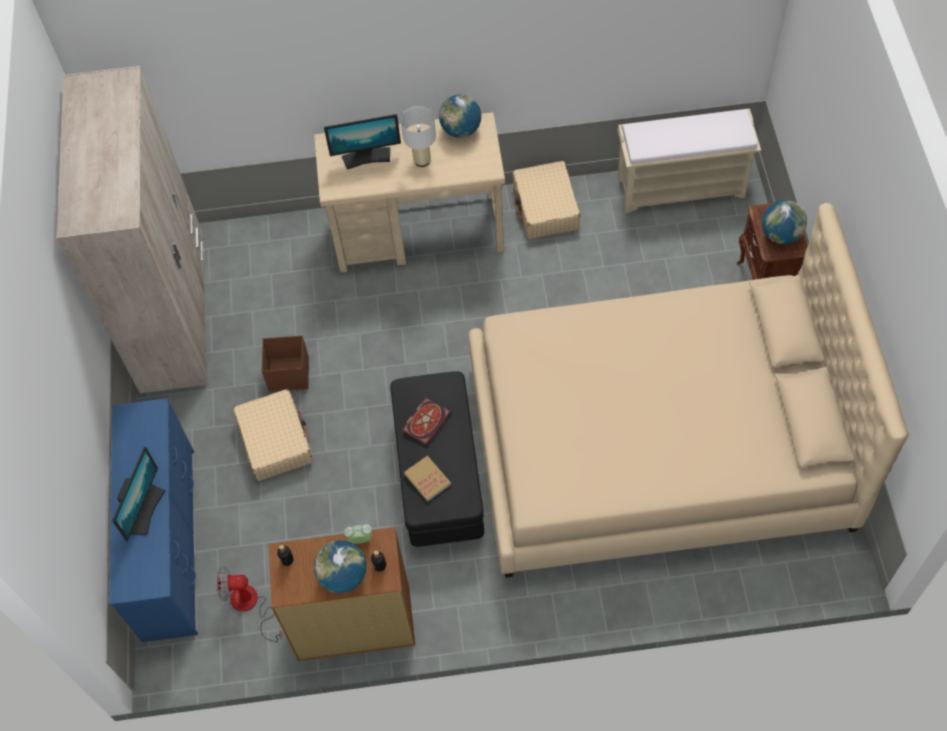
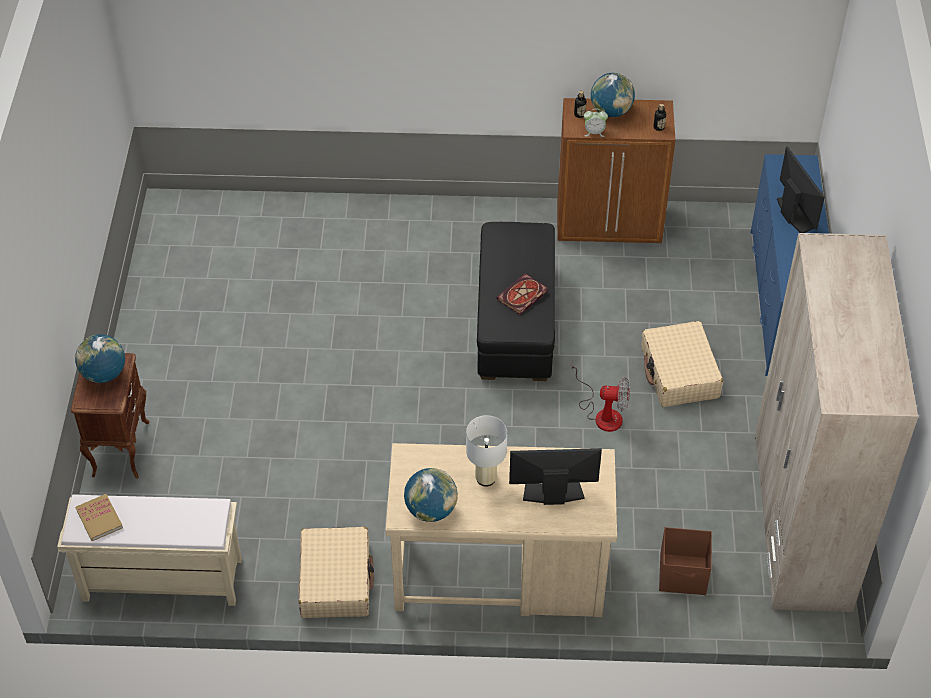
camera: 175 degrees left, 10 degrees down
monitor [112,447,165,542] -> monitor turned 135 degrees clockwise [777,146,825,233]
fan [216,566,282,642] -> fan moved to [571,366,630,432]
brown storage box [262,336,309,392] -> brown storage box moved to [659,527,712,595]
book [404,456,451,502] -> book moved to [75,494,123,541]
beige bed [468,203,909,578] -> none

